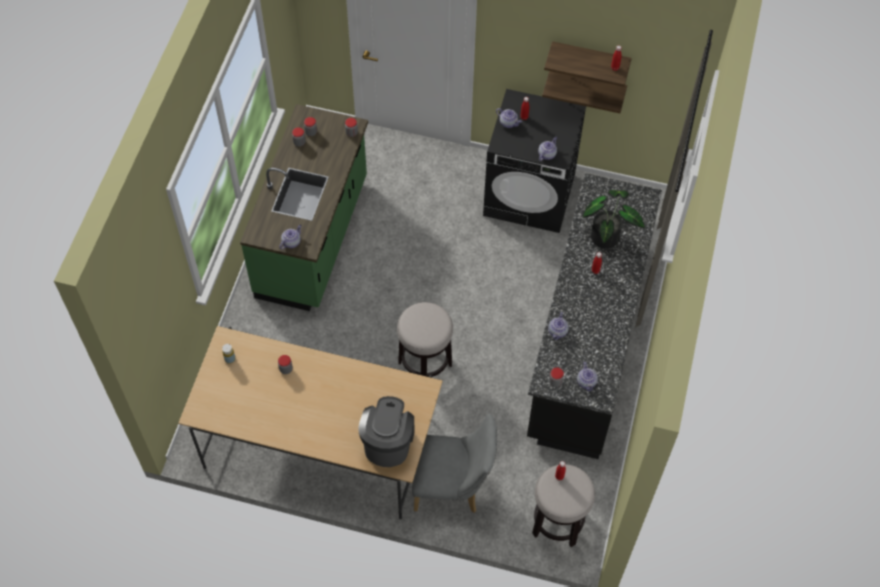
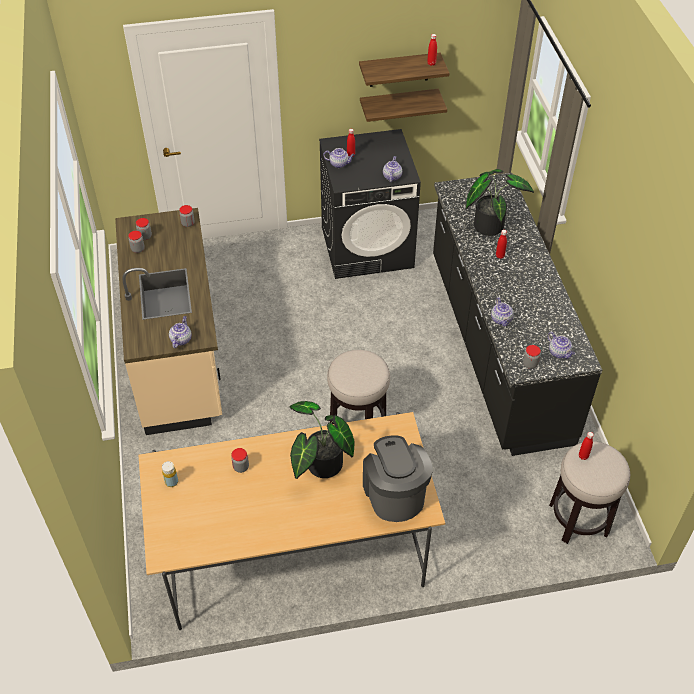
camera: 25 degrees left, 10 degrees down
green counter [240,104,368,311] -> beige counter [115,208,222,435]
grey chair [412,413,497,513] -> none
none -> potted plant [289,401,355,479]

